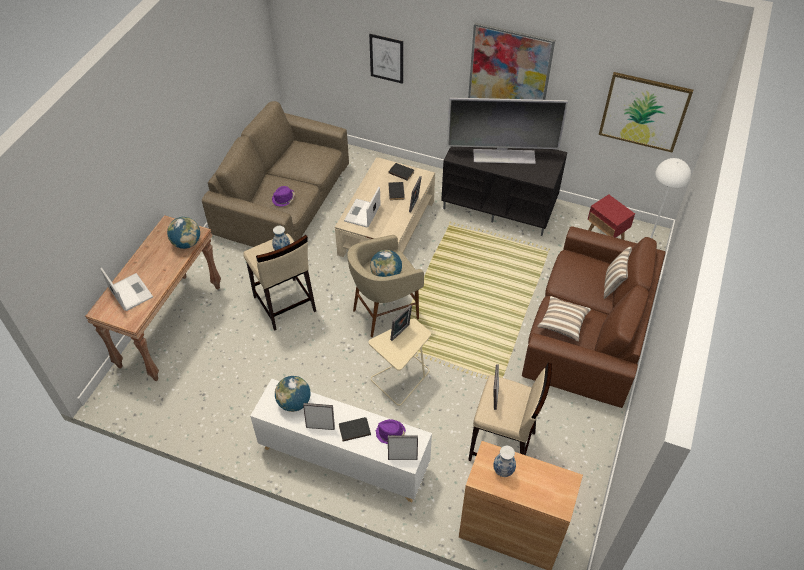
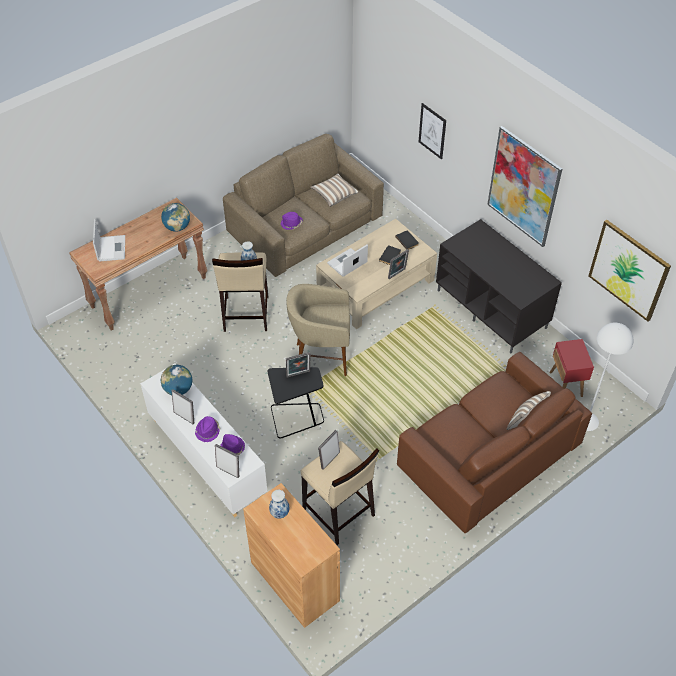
camera: 30 degrees right, 0 degrees up
black book [339,417,371,441] -> purple hat [195,416,220,442]
beige side table [368,319,431,406] -> black side table [268,367,324,439]
globe [370,250,402,277] -> none
television [447,97,568,164] -> none
pillow [537,296,591,342] -> pillow moved to [310,173,358,207]

